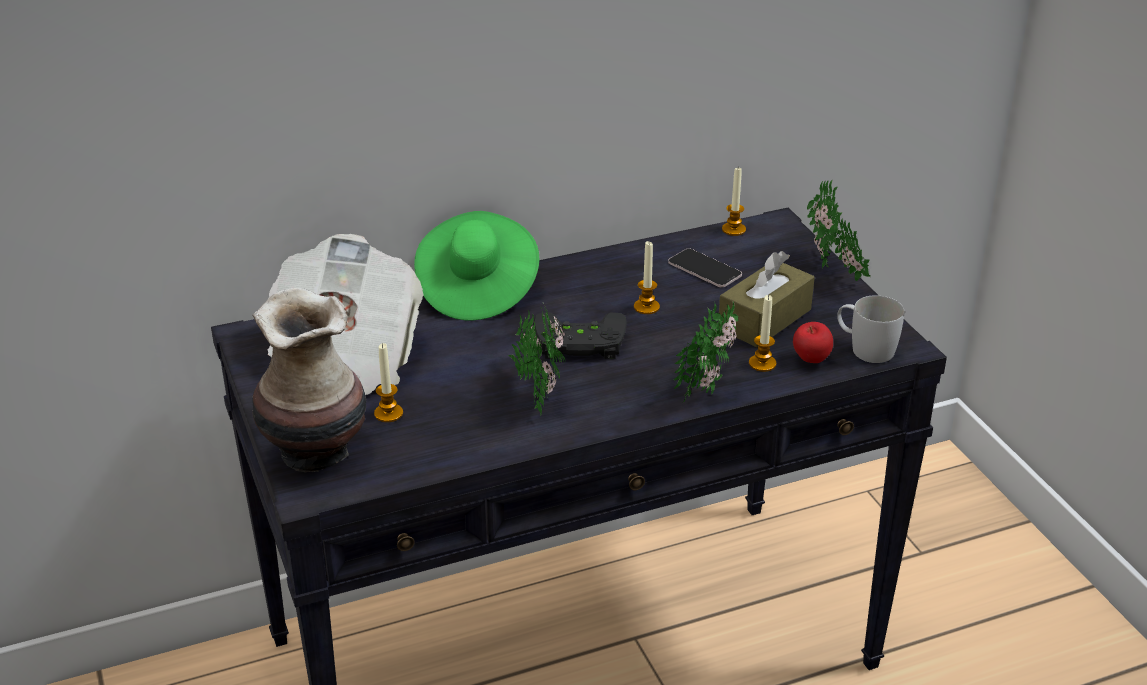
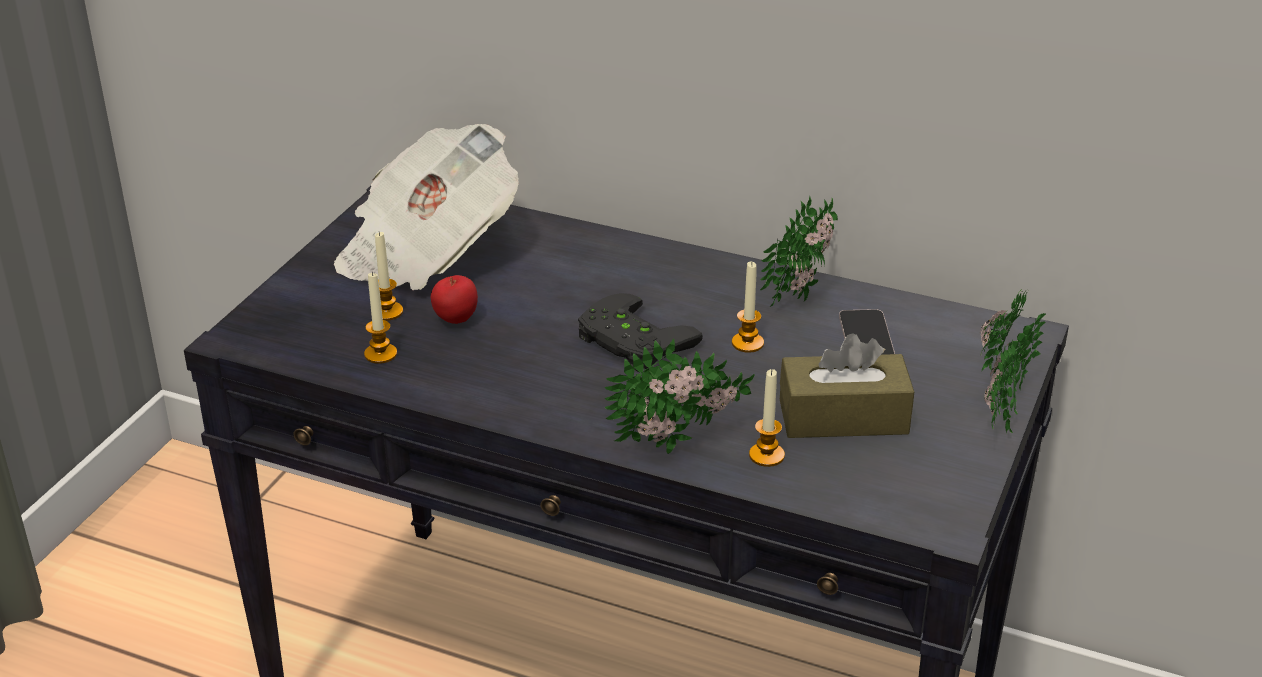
camera: 45 degrees right, 0 degrees up
vase [252,288,366,472] -> none
green hat [414,211,539,320] -> none
potted plant [508,302,565,416] -> potted plant moved to [760,195,838,307]
candle [722,168,746,236] -> candle moved to [364,272,397,364]
apple [793,322,833,363] -> apple moved to [431,275,478,324]
white mug [837,295,904,363] -> none

